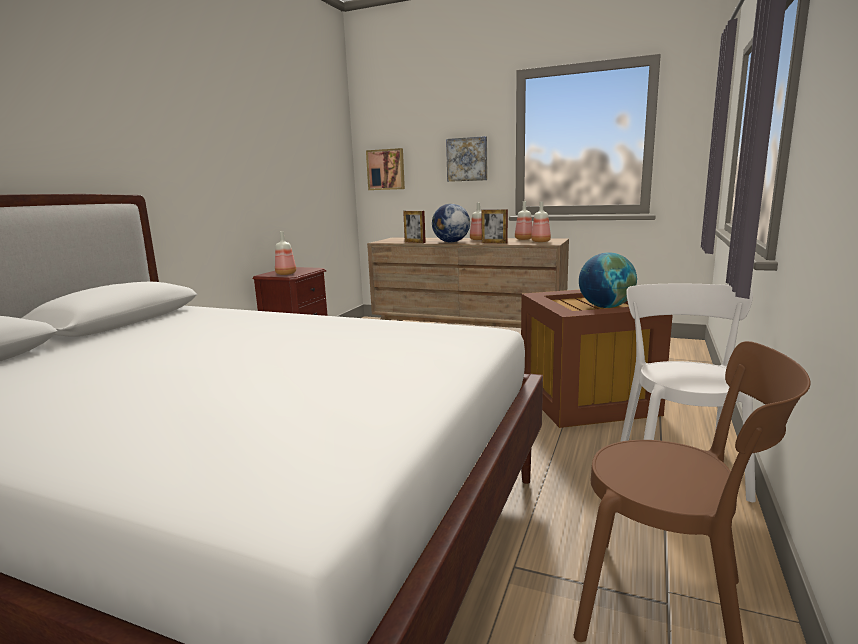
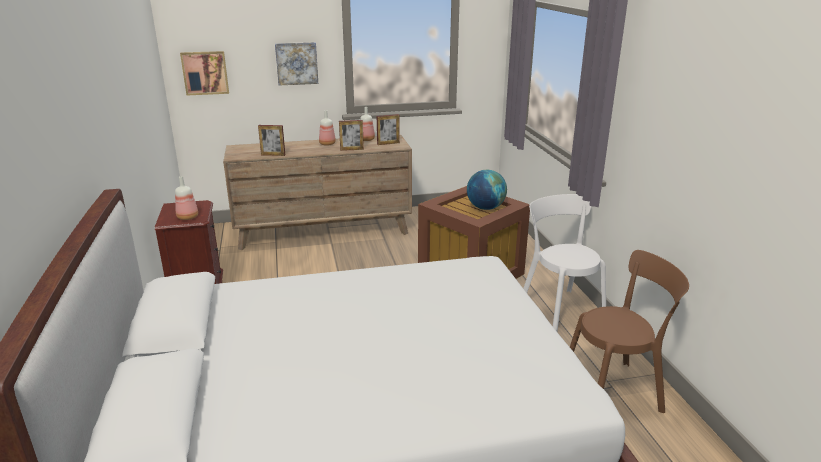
camera: 35 degrees left, 10 degrees up
globe [432,203,470,242] -> none
bottle [531,202,551,242] -> picture frame [377,114,400,145]

